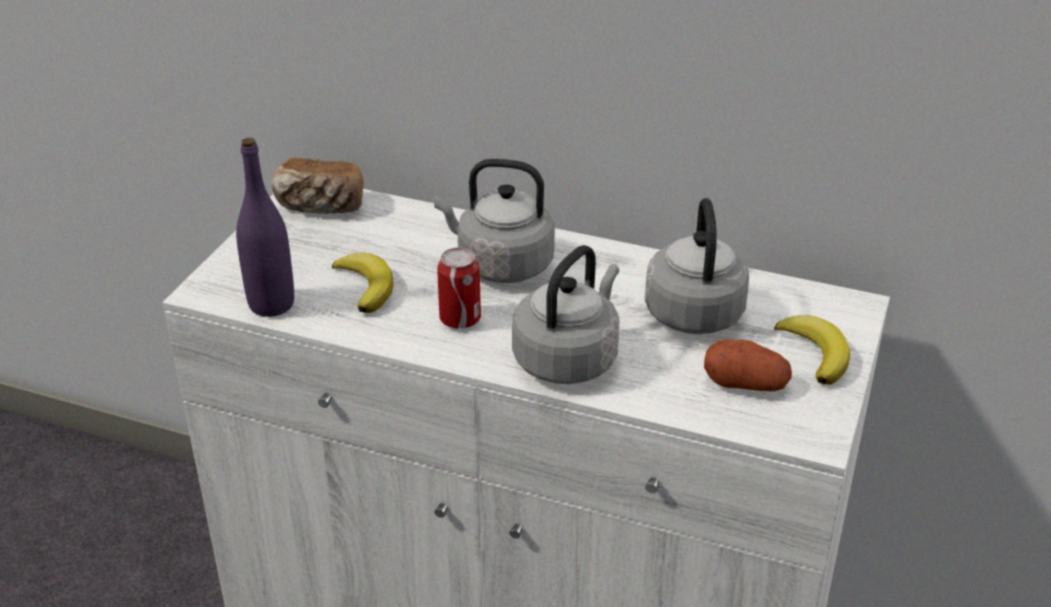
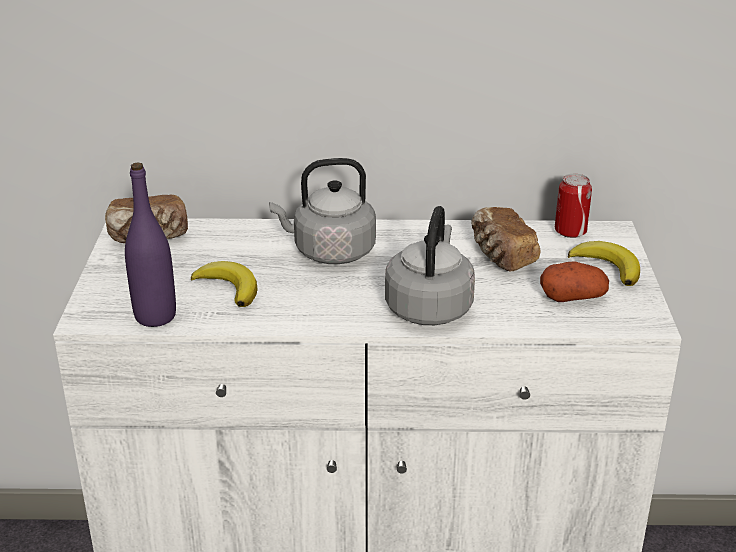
camera: 20 degrees left, 5 degrees down
can [437,247,481,329] -> can moved to [555,174,592,238]
grey kettle [645,198,749,334] -> bread [471,207,541,272]

